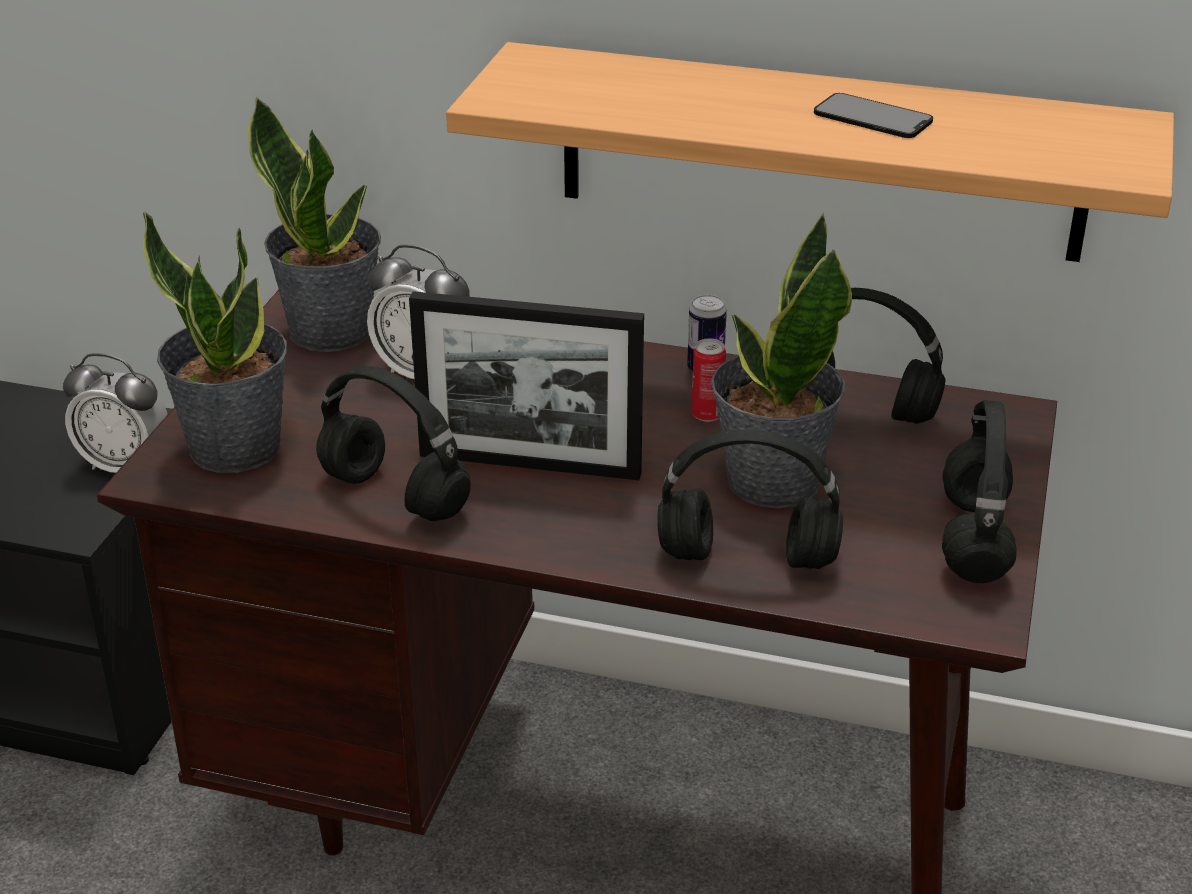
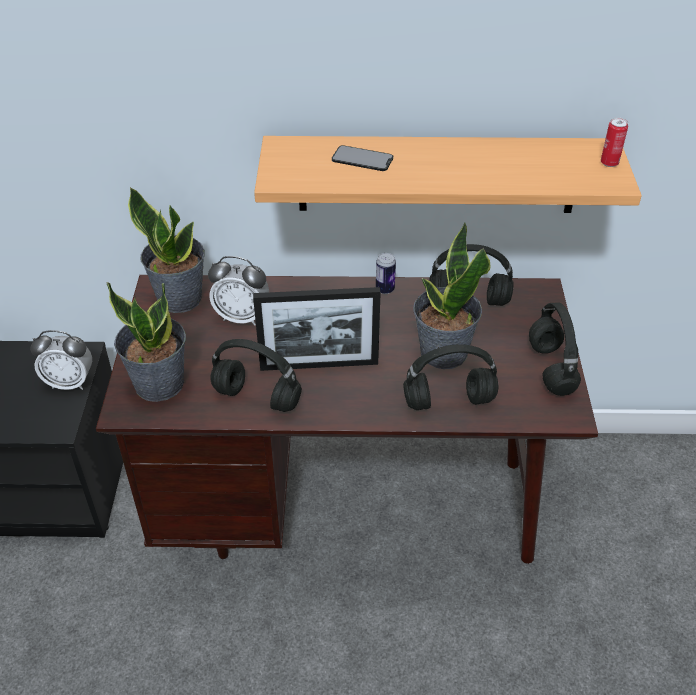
camera: 15 degrees left, 10 degrees up
can [691,338,726,422] -> can moved to [601,117,628,167]
phone [814,93,933,138] -> phone moved to [332,145,393,171]

